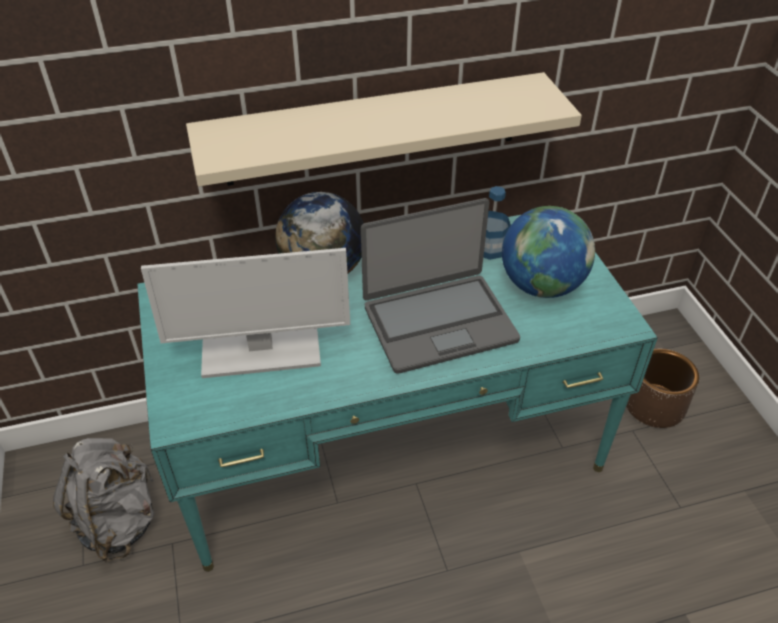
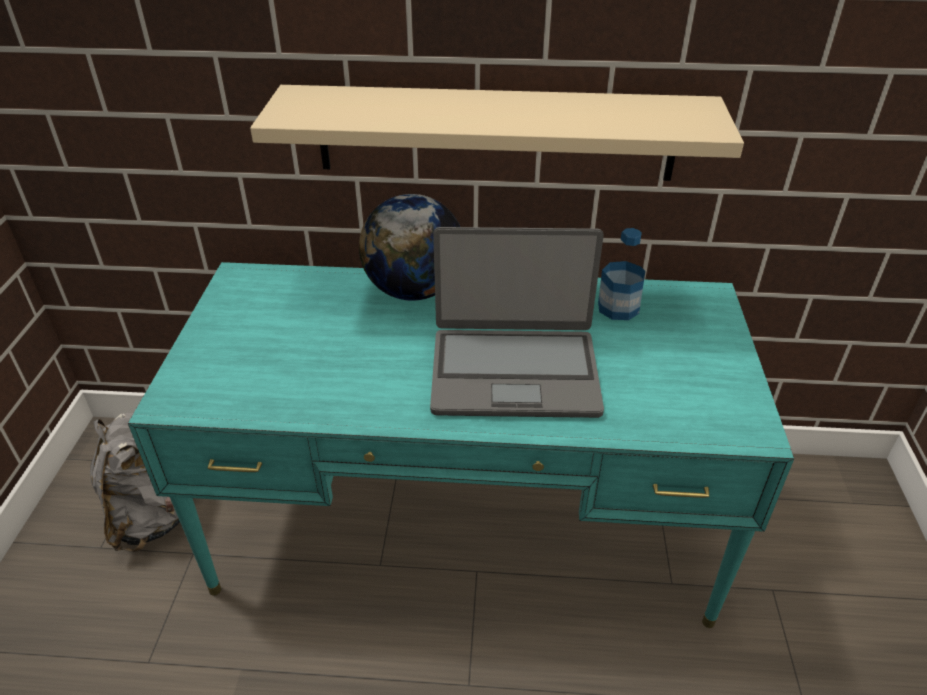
camera: 20 degrees right, 5 degrees down
monitor [141,248,350,378] -> none
globe [502,206,595,298] -> none
brown planter [626,349,700,428] -> none

